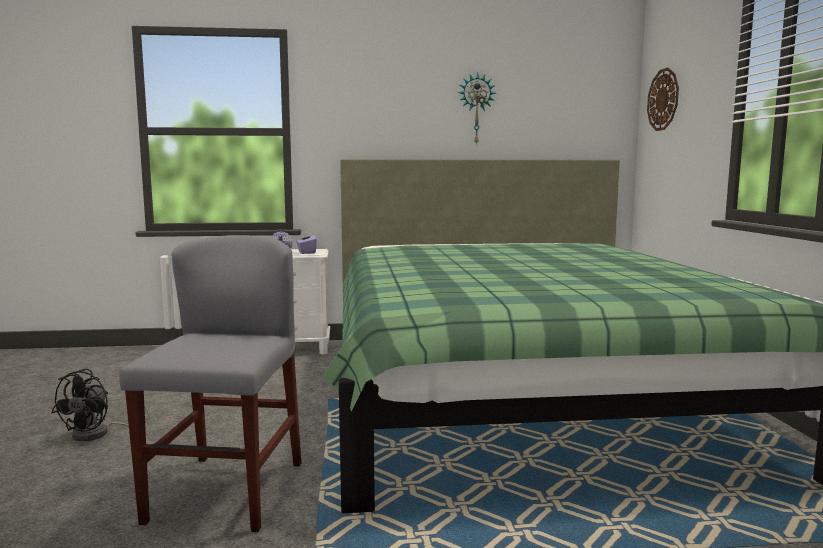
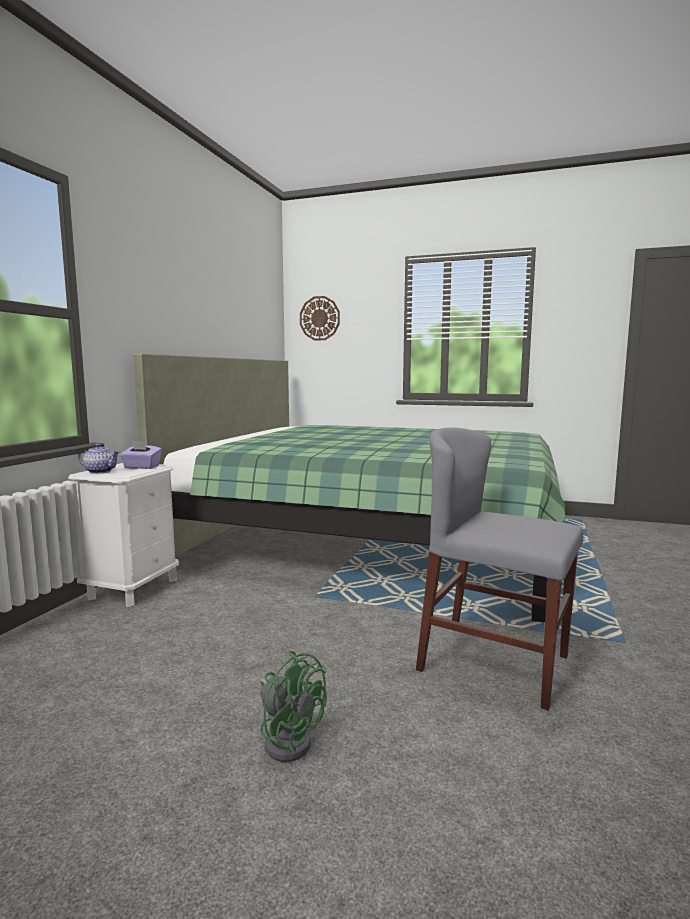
camera: 65 degrees left, 0 degrees up
black fan [52,369,150,441] -> green fan [260,651,327,762]
wall clock [458,73,496,145] -> none

